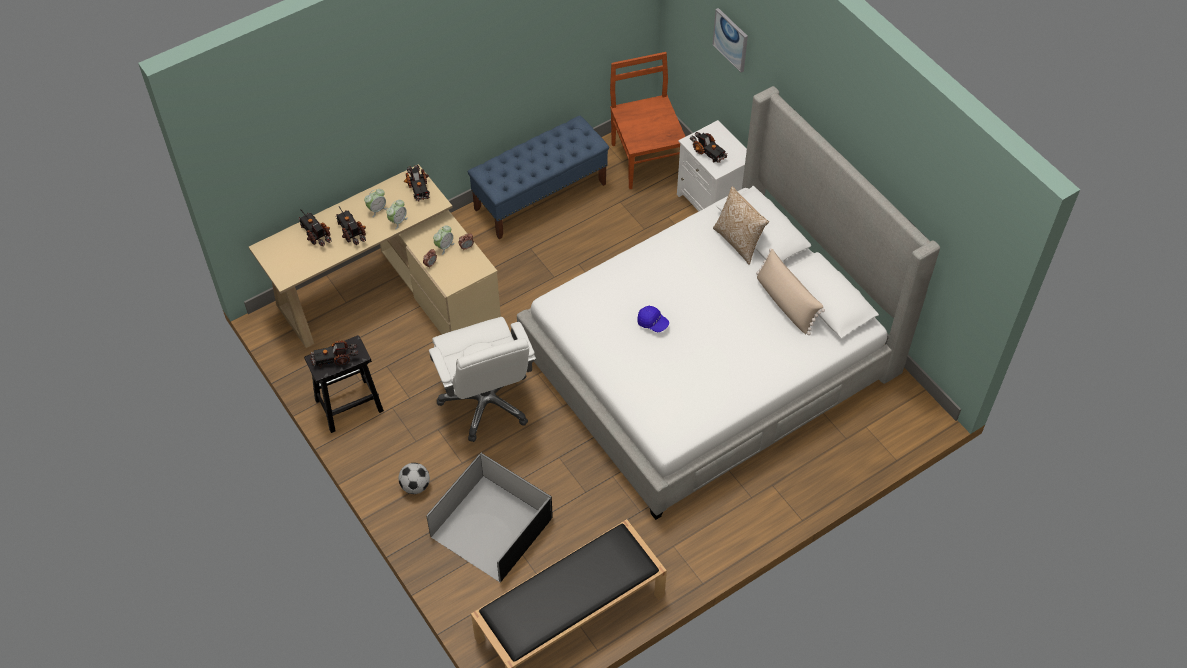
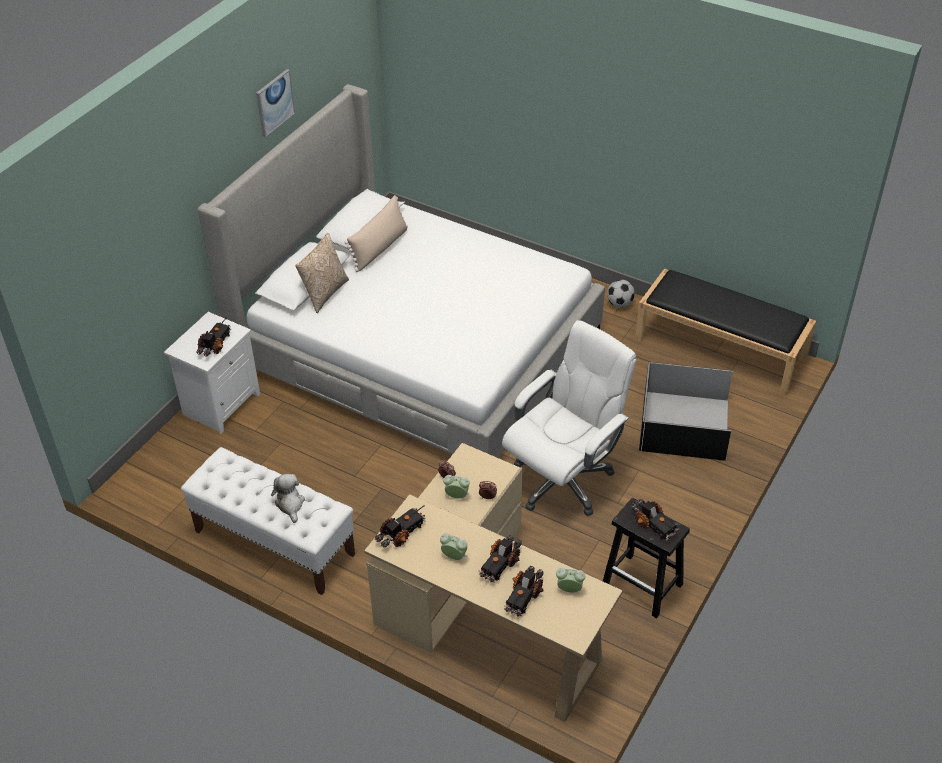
camera: 115 degrees left, 10 degrees down
alarm clock [386,200,408,229] -> alarm clock moved to [556,568,586,593]
football [398,463,430,494] -> football moved to [607,280,635,308]
blue bench [468,115,609,239] -> white bench [181,447,355,595]
brown chair [610,52,686,189] -> none
blue cap [637,306,669,332] -> none
picture [712,8,748,73] -> picture moved to [256,69,295,137]
none -> plush toy [271,474,305,523]

